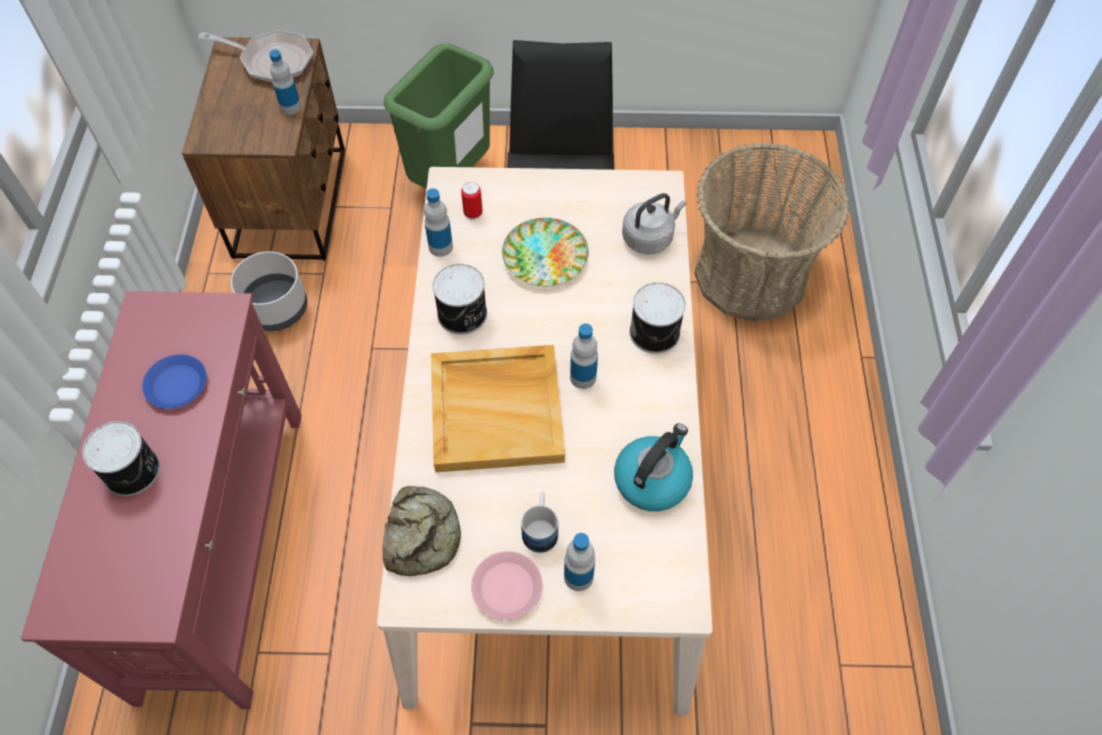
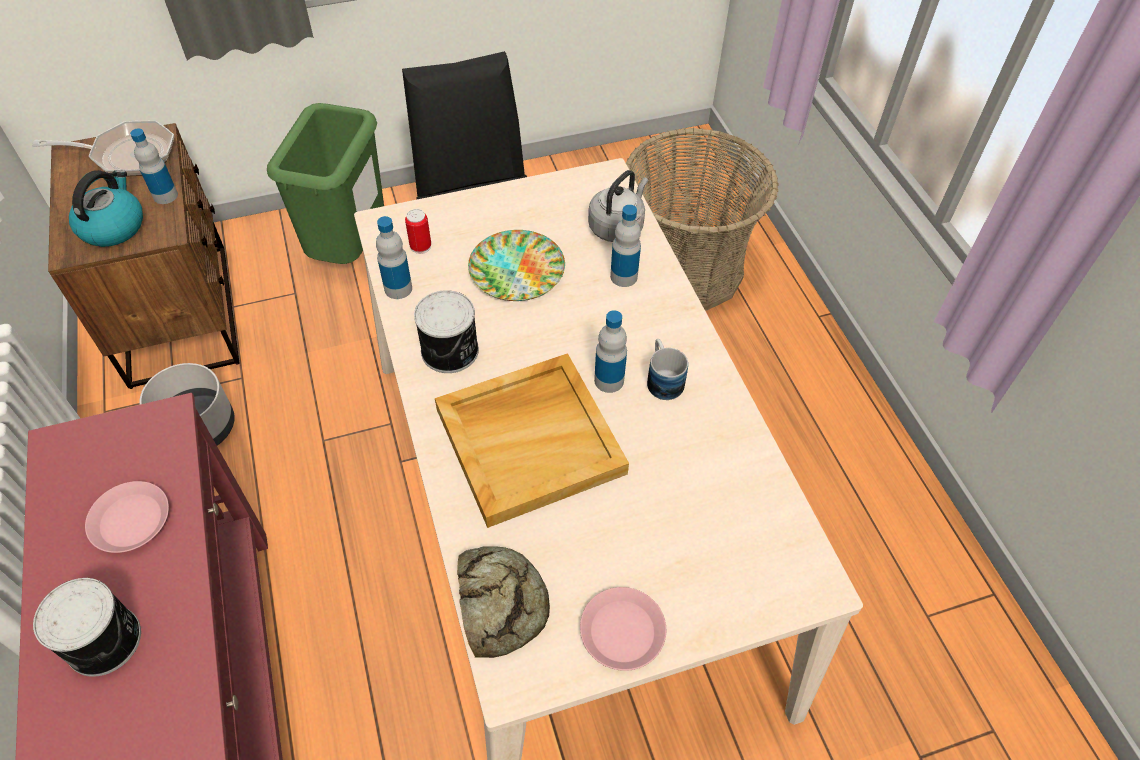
camera: 20 degrees left, 5 degrees down
blue plate [142,354,207,409] -> pink plate [85,481,169,553]
mug [521,492,558,553] -> mug moved to [647,339,688,400]
bottle [564,533,595,591] -> bottle moved to [610,205,641,287]
kettle [614,423,693,511] -> kettle moved to [69,170,143,247]
can [630,282,686,354] -> none

